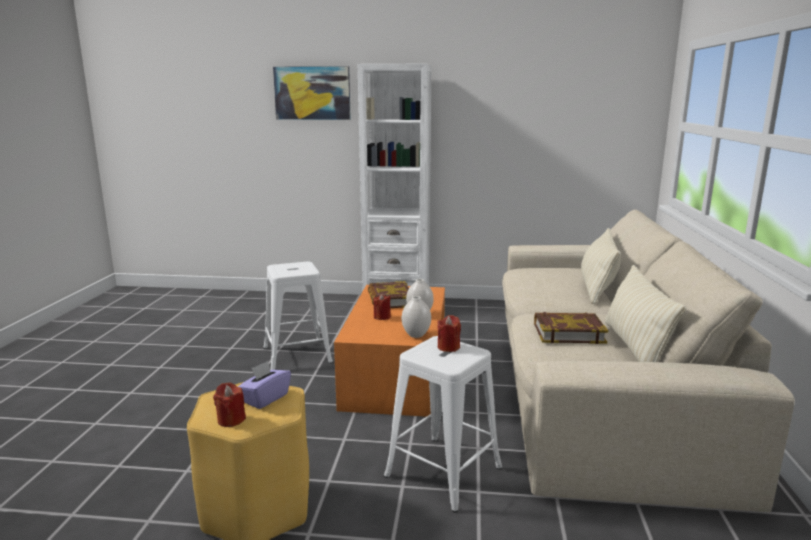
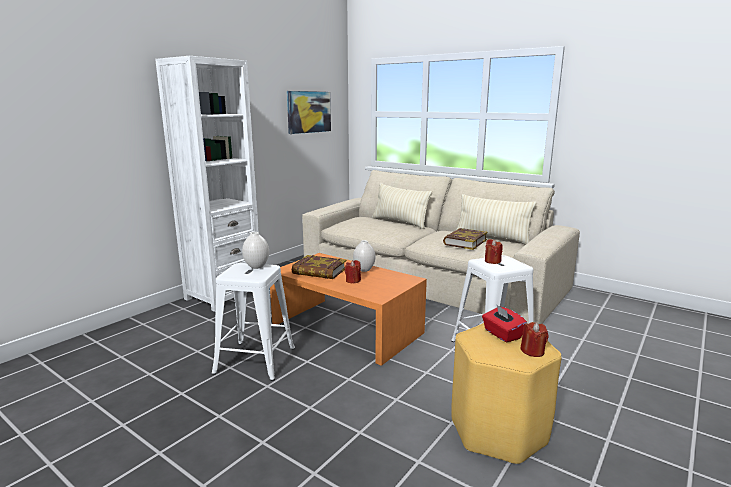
camera: 60 degrees left, 0 degrees up
purple tissue box [238,361,291,409] -> red tissue box [482,304,527,343]
picture [273,66,351,120] -> picture moved to [287,91,331,134]
white vase [402,296,431,338] -> white vase moved to [242,232,269,269]

